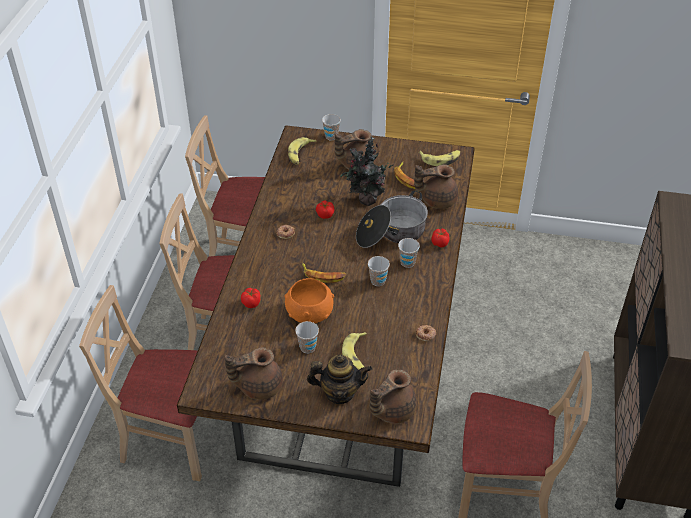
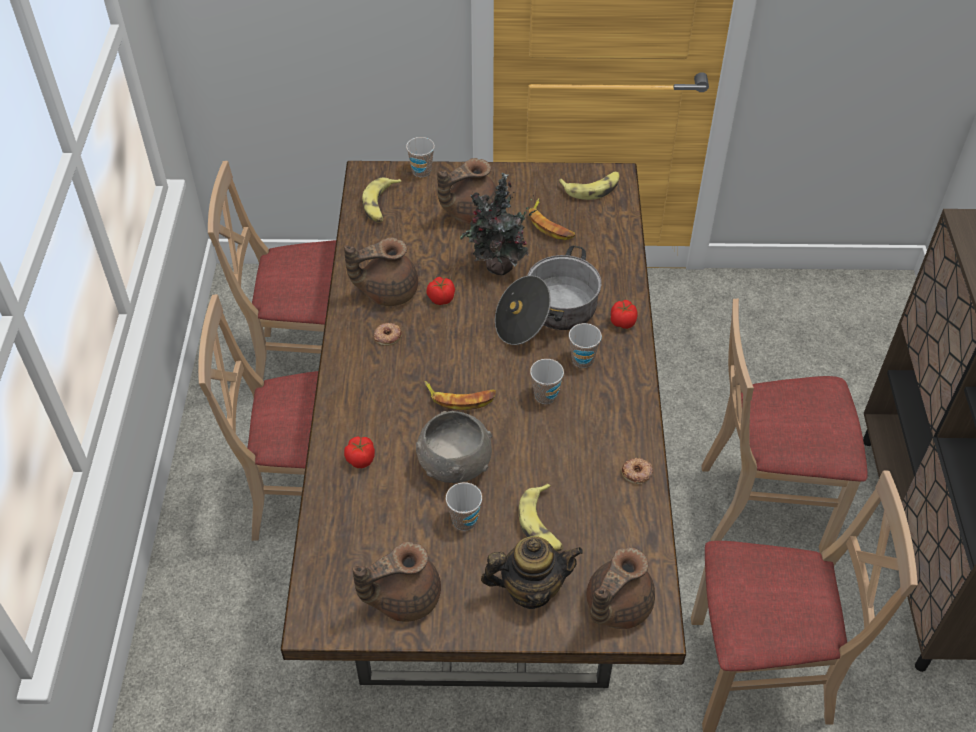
camera: 10 degrees left, 5 degrees up
beige chair [79,285,202,481] -> beige chair moved to [701,298,868,553]
orange bowl [284,278,334,323] -> grey bowl [416,411,492,483]
brown teapot [414,164,458,209] -> brown teapot moved to [344,237,418,306]

